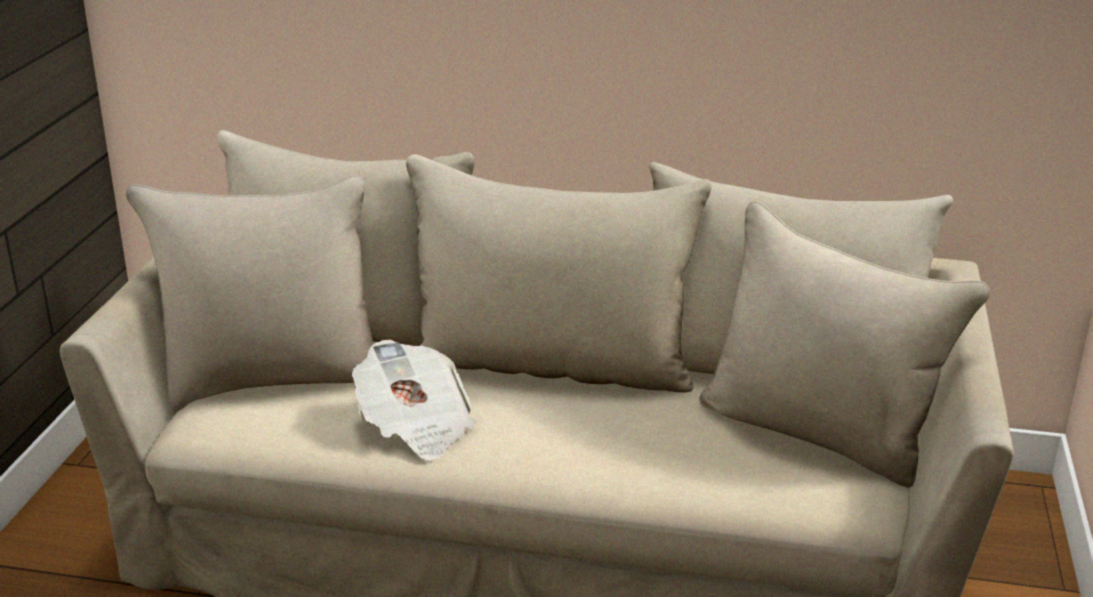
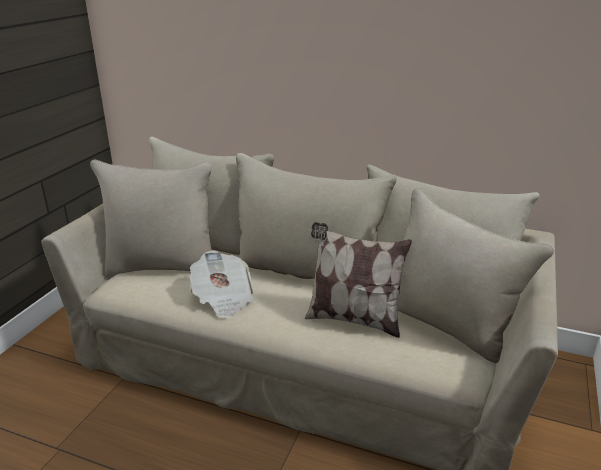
camera: 10 degrees right, 0 degrees up
none -> pillow [305,222,412,338]

